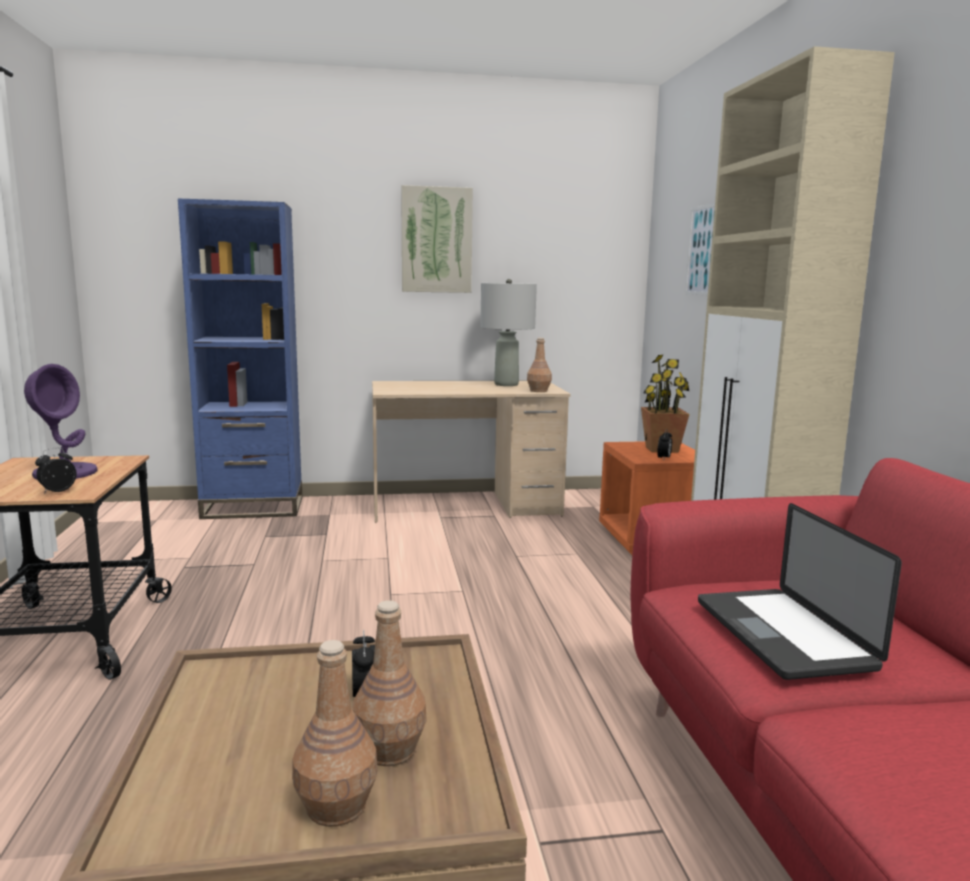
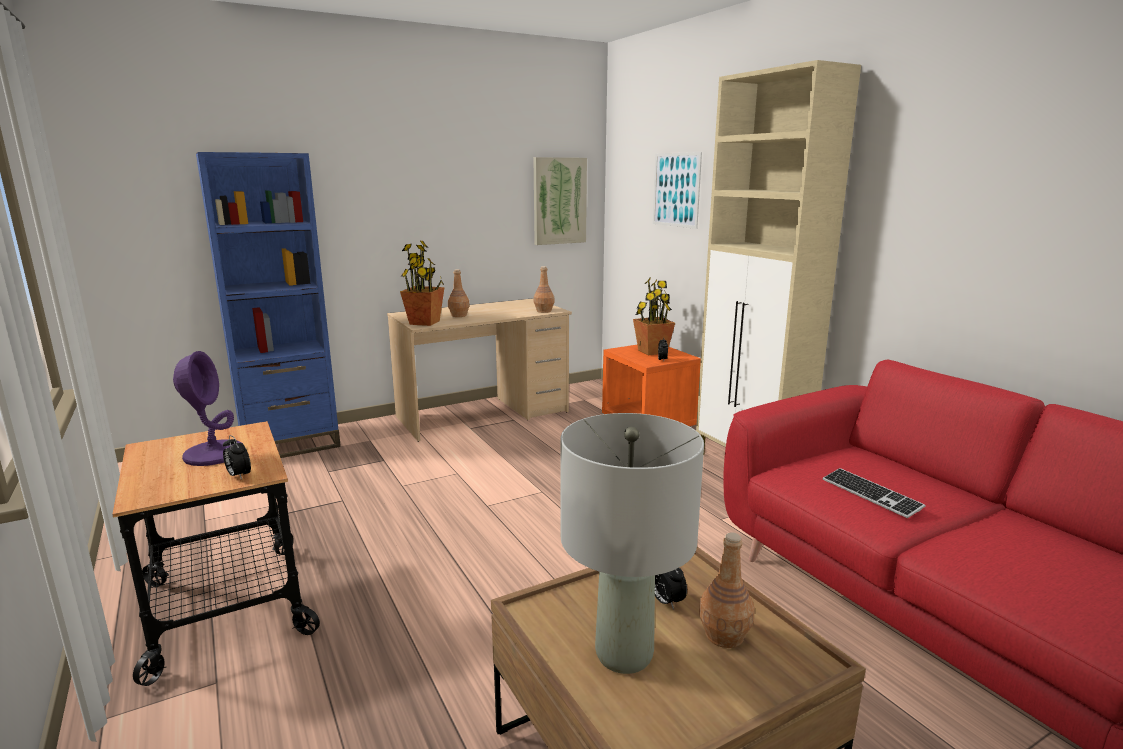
camera: 20 degrees left, 5 degrees up
alarm clock [35,447,77,494] -> alarm clock turned 60 degrees counterclockwise [223,435,251,480]
brown bottle [292,640,378,827] -> brown bottle moved to [448,269,470,317]
picture [401,185,473,293] -> picture moved to [533,157,587,245]
grey table lamp [480,279,537,386] -> grey table lamp moved to [561,413,704,674]
laptop [698,503,902,680] -> keyboard [823,468,925,518]
none -> potted plant [400,241,445,326]

